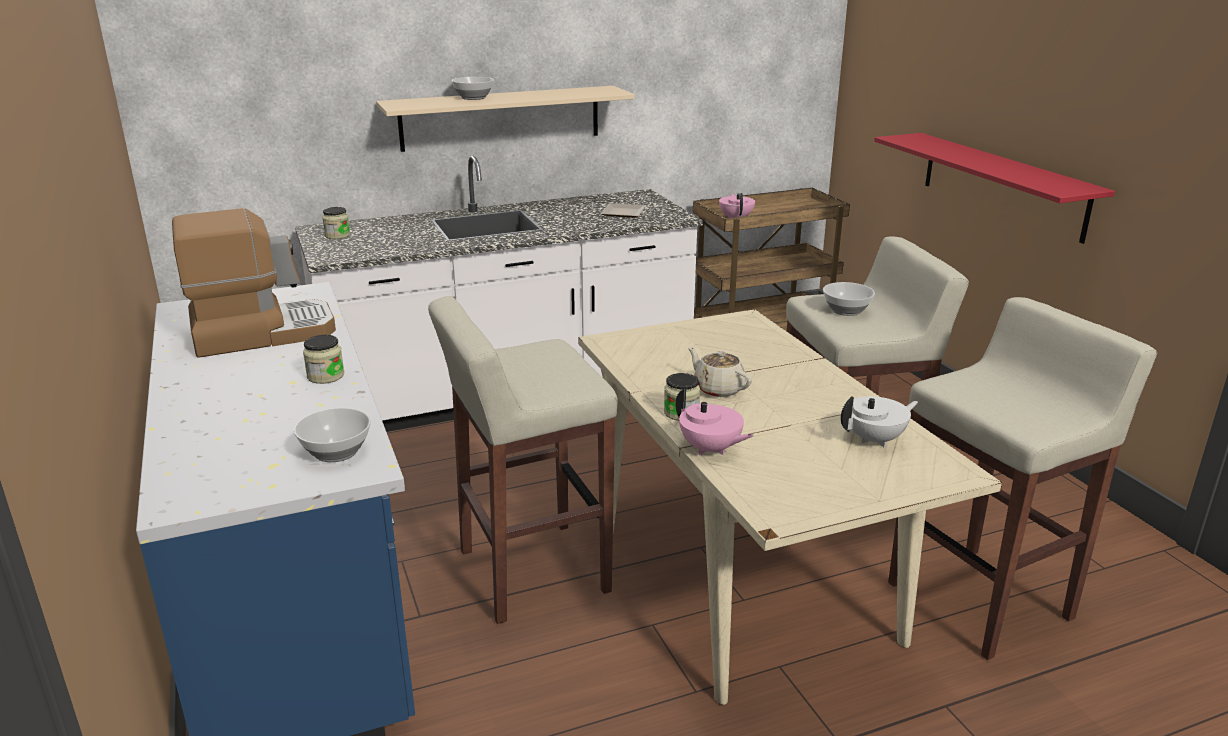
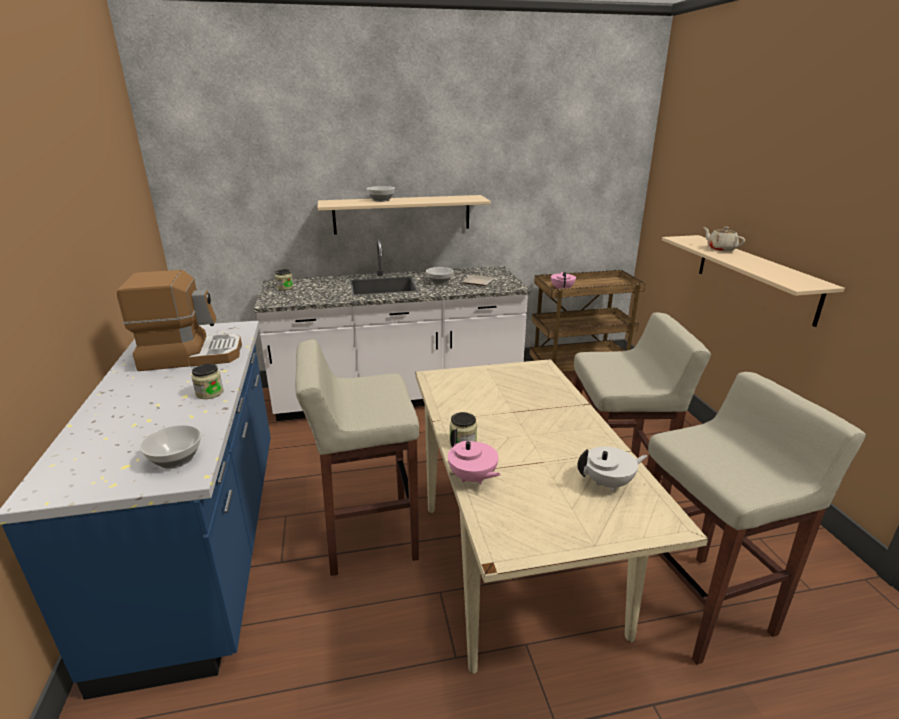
camera: 10 degrees right, 0 degrees up
beige teapot [688,347,752,397] -> beige teapot moved to [703,227,745,251]
bowl [823,282,875,316] -> bowl moved to [426,267,454,284]
red shelf [874,133,1115,244] -> beige shelf [662,235,845,327]

